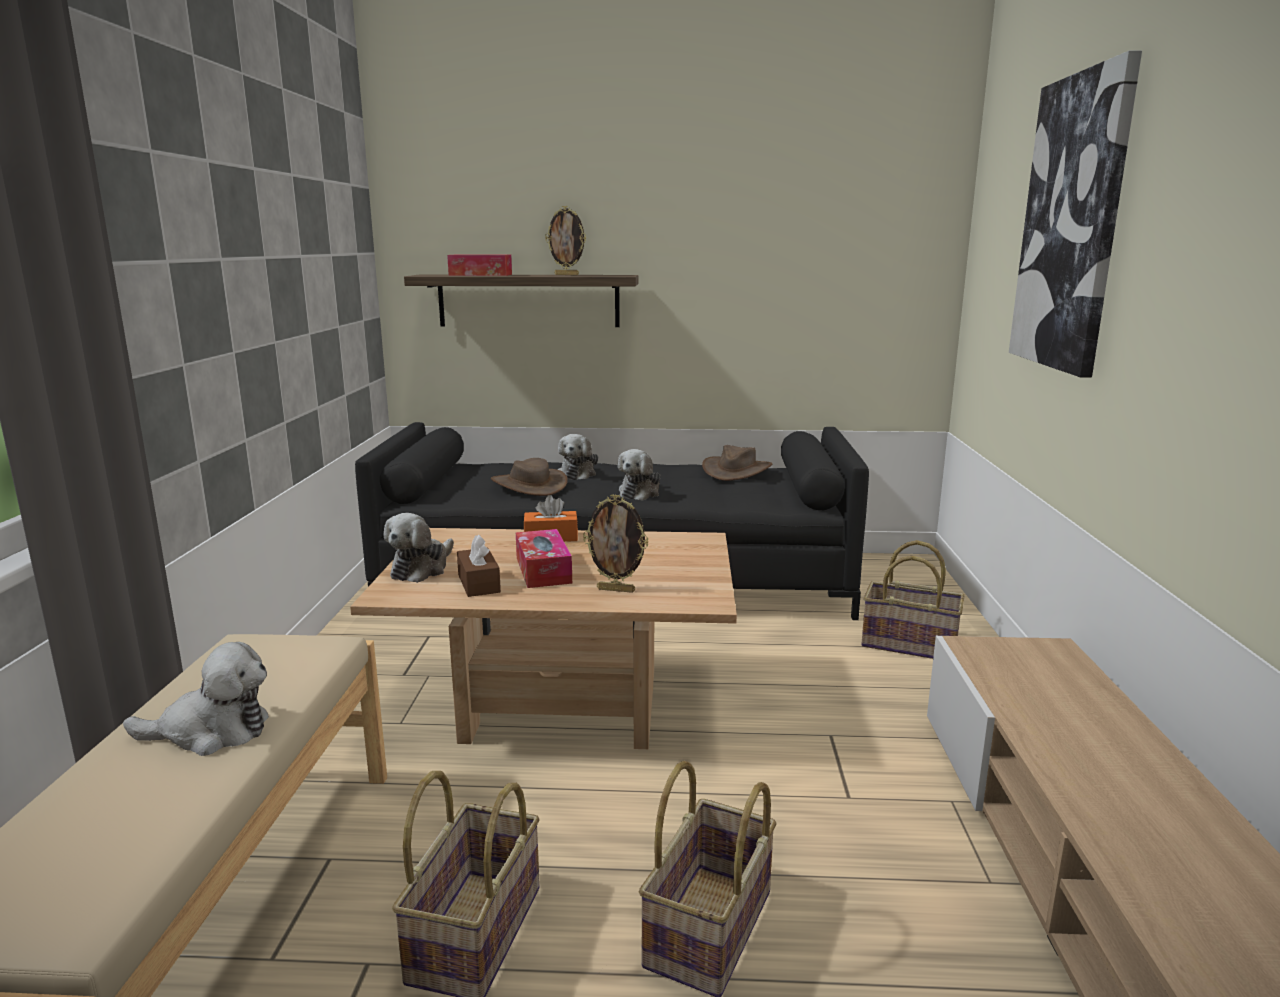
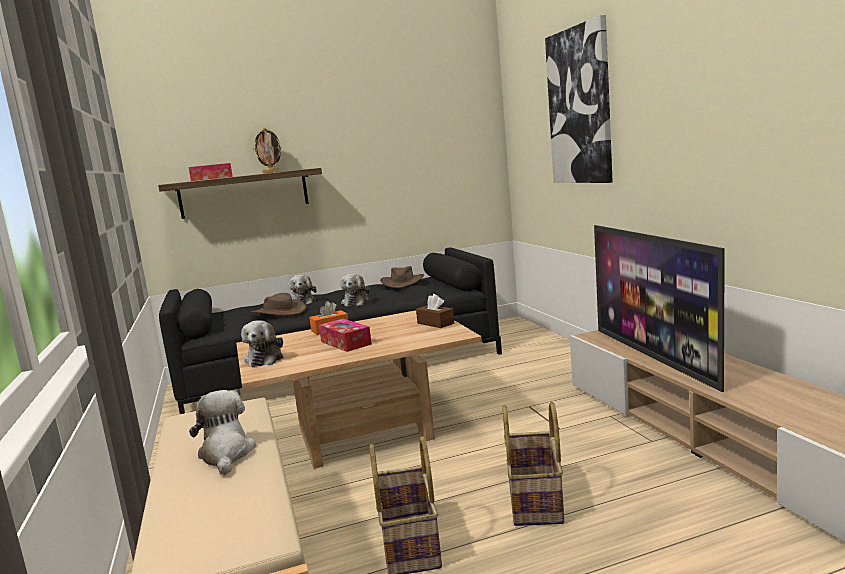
camera: 20 degrees left, 5 degrees down
plush toy [123,642,269,756] -> plush toy turned 75 degrees counterclockwise [189,390,256,475]
brown tissue box [457,534,501,597] -> brown tissue box moved to [416,294,454,328]
picture frame [583,494,649,593] -> none
basket [862,540,964,659] -> none
none -> television [594,225,725,392]

